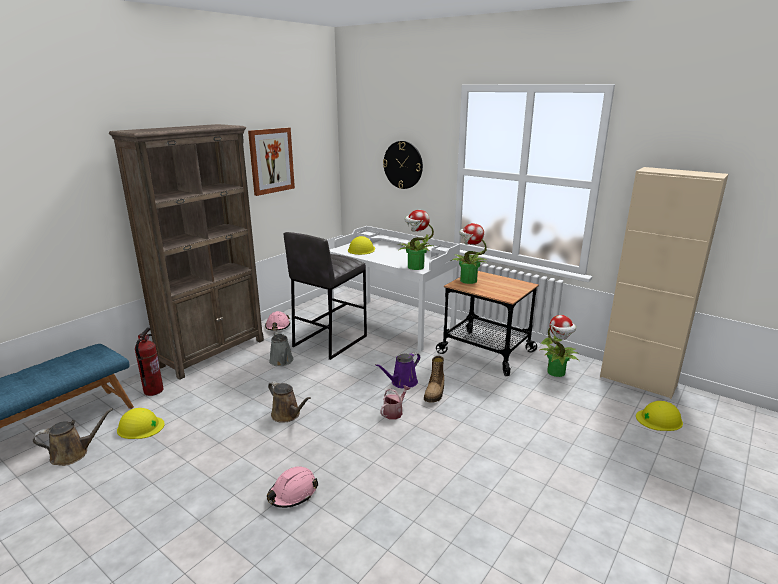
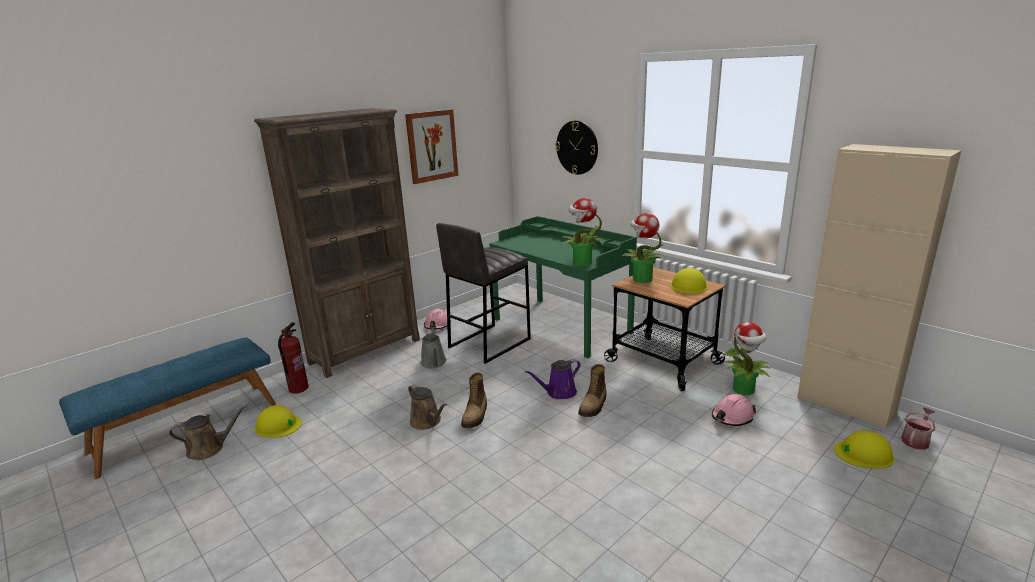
camera: 10 degrees right, 0 degrees up
pink hard hat [267,466,318,508] -> pink hard hat moved to [712,394,756,426]
white desk [330,226,460,351] -> green desk [489,216,637,359]
yellow hard hat [348,236,375,255] -> yellow hard hat moved to [670,268,708,294]
watering can [380,385,411,420] -> watering can moved to [901,408,935,450]
none -> boot [461,373,487,428]

